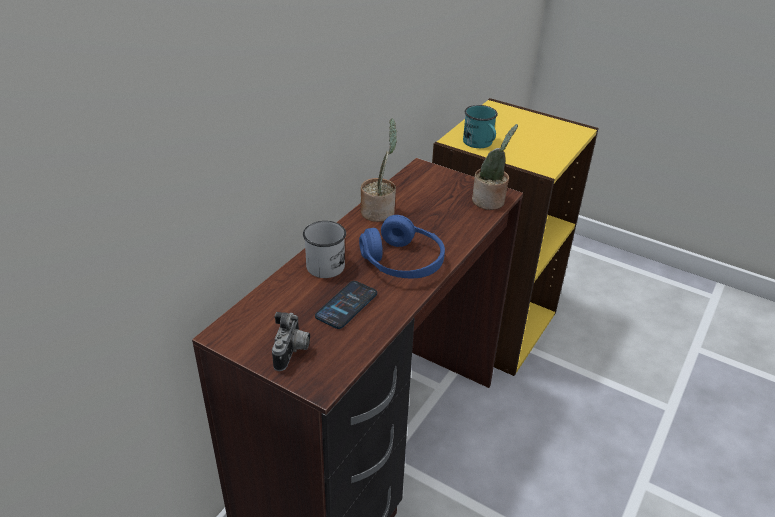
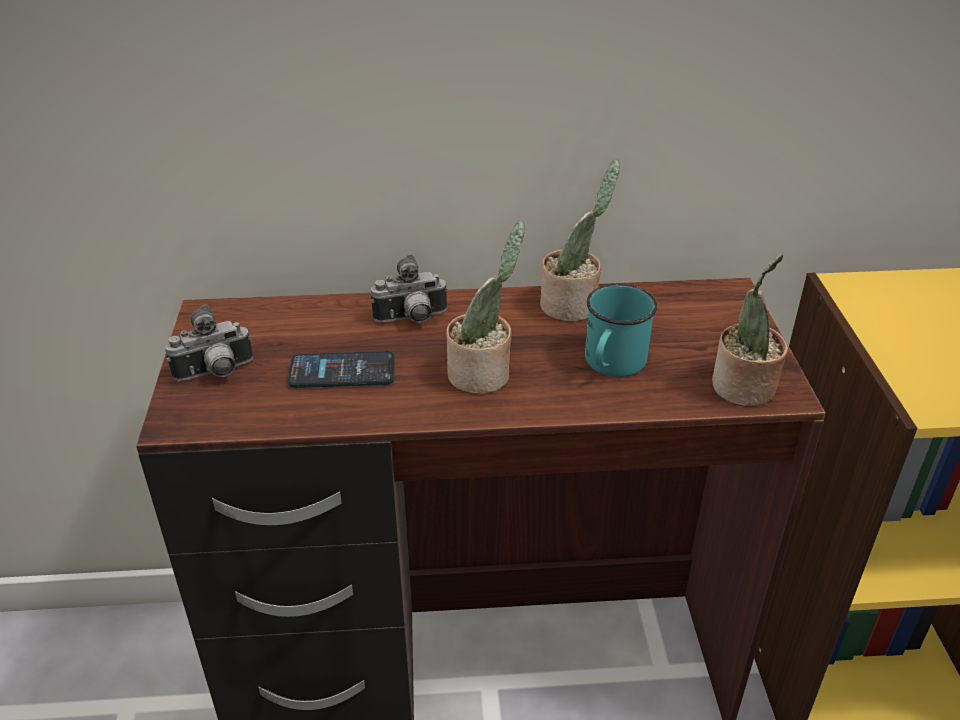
camera: 55 degrees right, 0 degrees up
white mug [303,221,346,278] -> camera [371,254,448,323]
blue headphones [359,215,445,279] -> potted plant [446,221,525,394]
turquoise mug [463,105,498,148] -> turquoise mug moved to [585,284,657,377]

